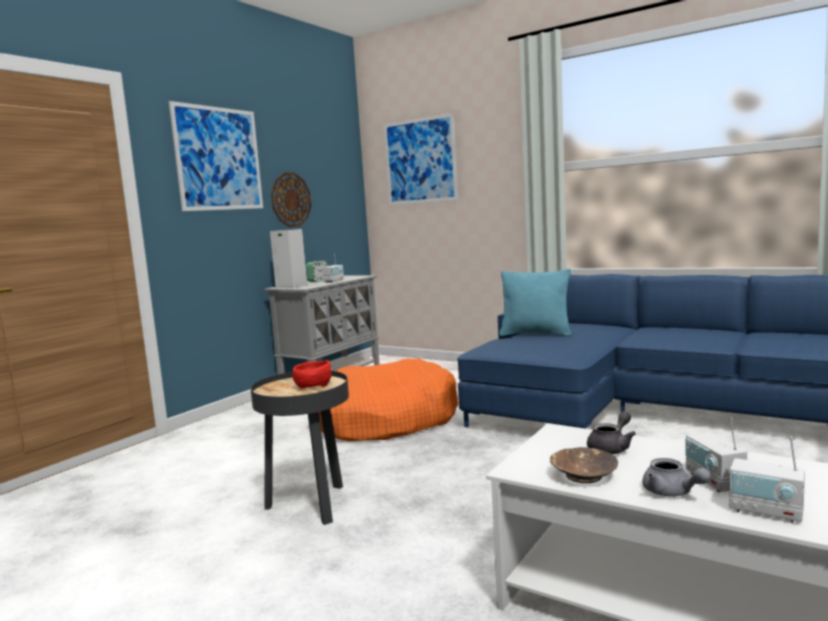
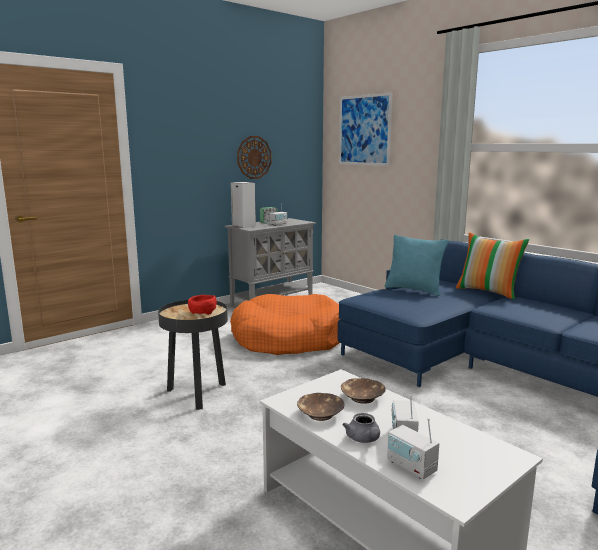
camera: 15 degrees right, 5 degrees up
picture [169,101,263,211] -> none
grey teapot [587,411,636,454] -> brown bowl [341,378,386,404]
none -> pillow [456,232,529,300]

